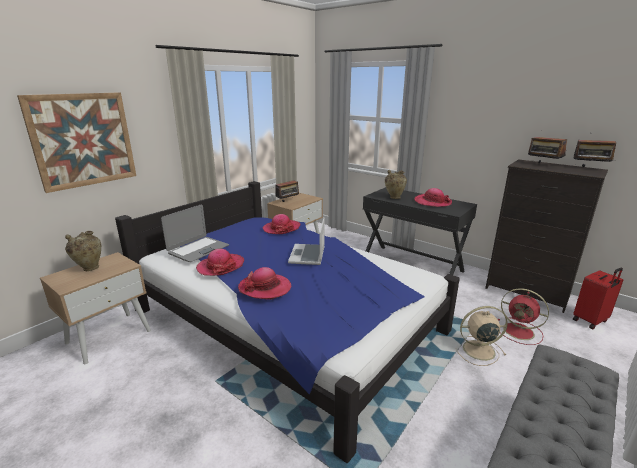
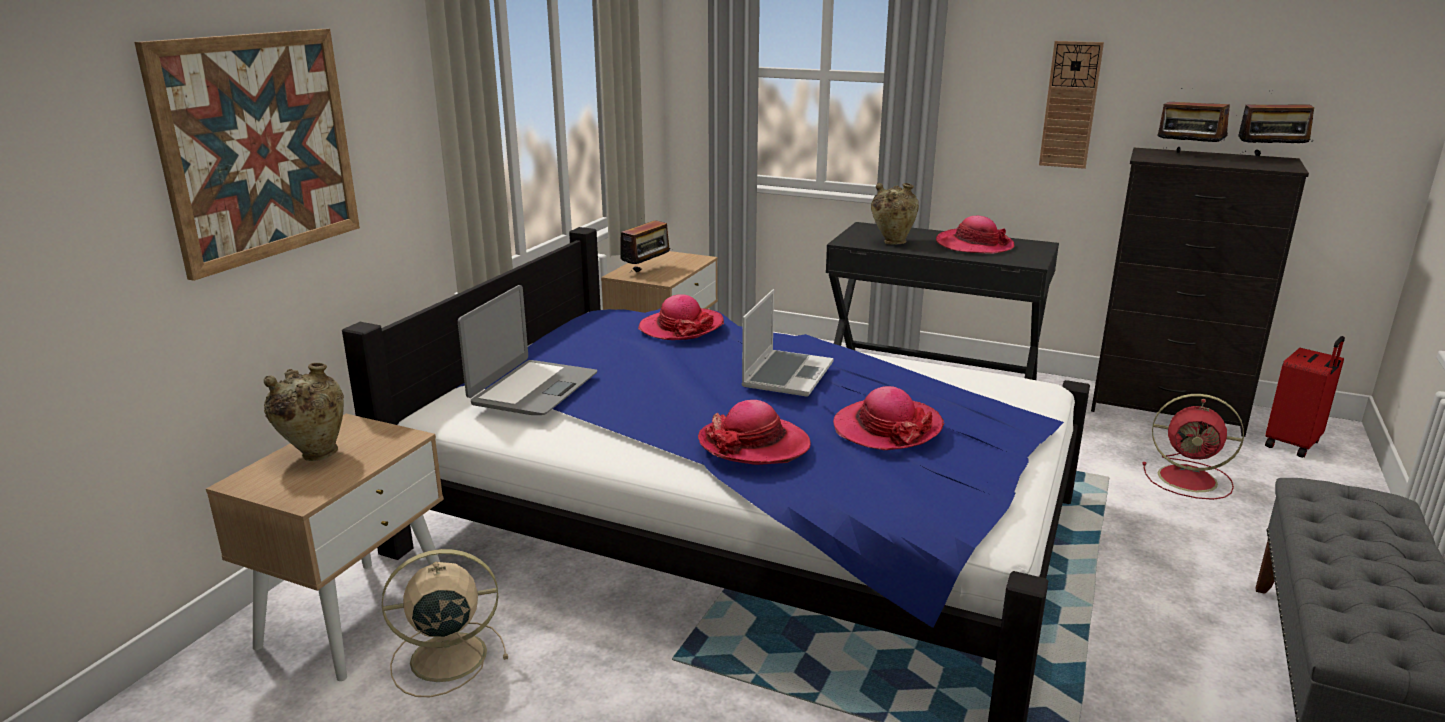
camera: 15 degrees left, 0 degrees up
hat [196,249,244,276] -> hat moved to [833,386,944,450]
laptop [288,218,325,265] -> laptop turned 150 degrees counterclockwise [741,289,834,397]
beige fan [456,306,508,366] -> beige fan moved to [382,549,508,697]
none -> wall clock [1039,41,1104,169]

